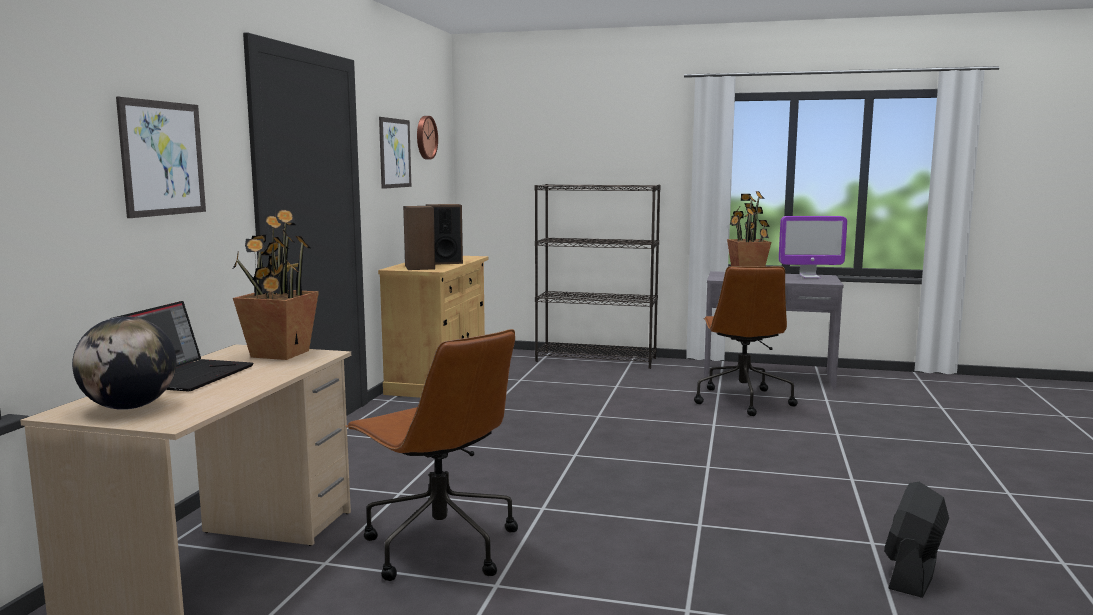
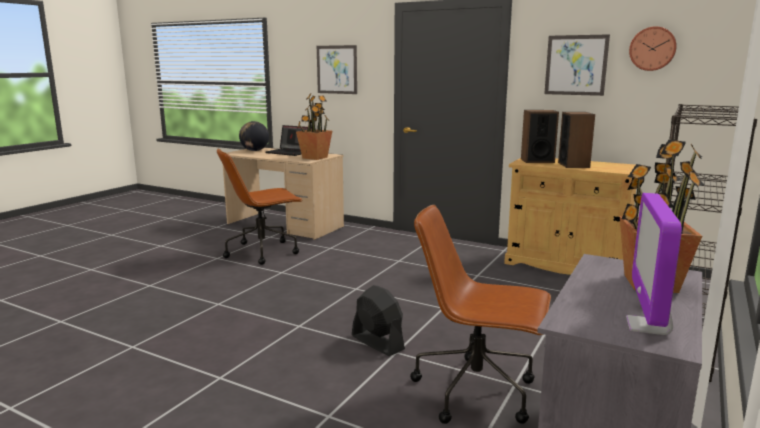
camera: 105 degrees right, 5 degrees up
black fan [884,482,949,598] -> black fan moved to [352,285,405,356]

